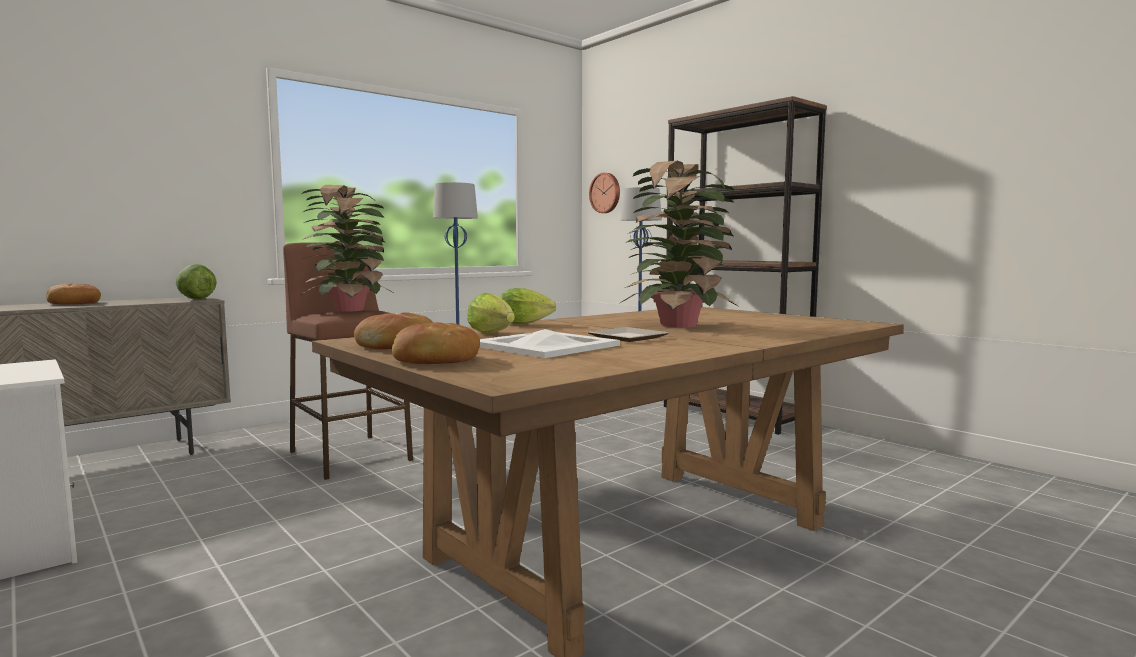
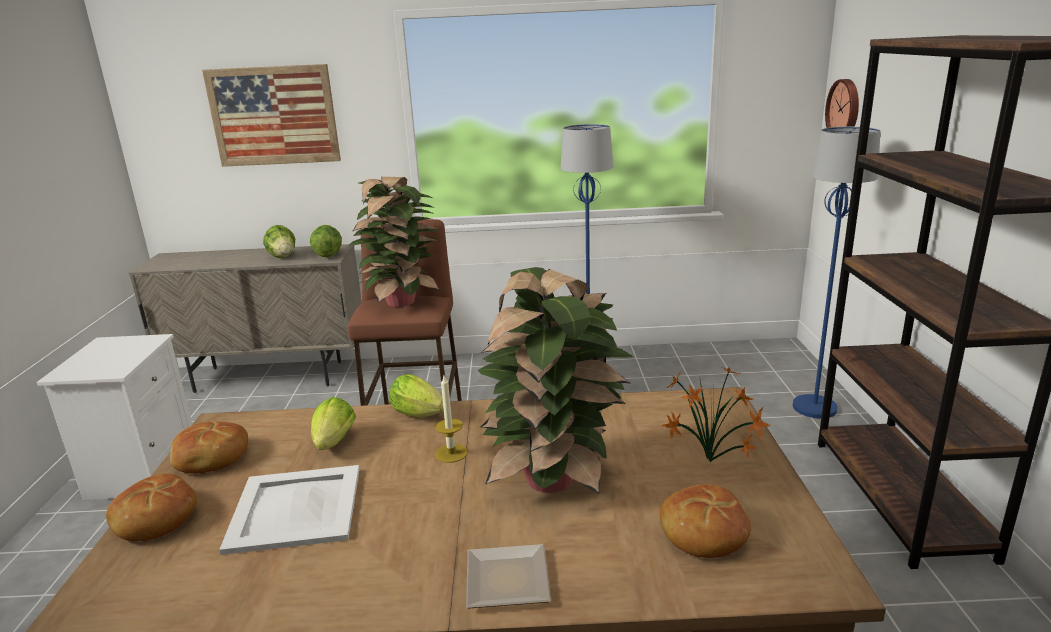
camera: 40 degrees right, 15 degrees up
bread [46,283,101,304] -> bread moved to [660,484,751,558]
plate [588,327,669,342] -> plate moved to [466,544,551,608]
none -> picture [202,64,341,167]
none -> lettuce [263,225,295,258]
none -> candle [435,376,468,463]
none -> potted plant [661,364,771,463]

